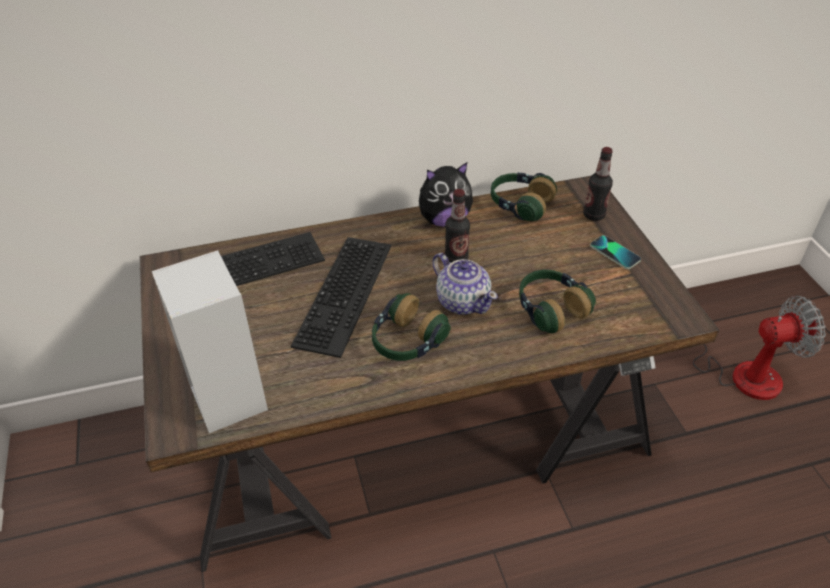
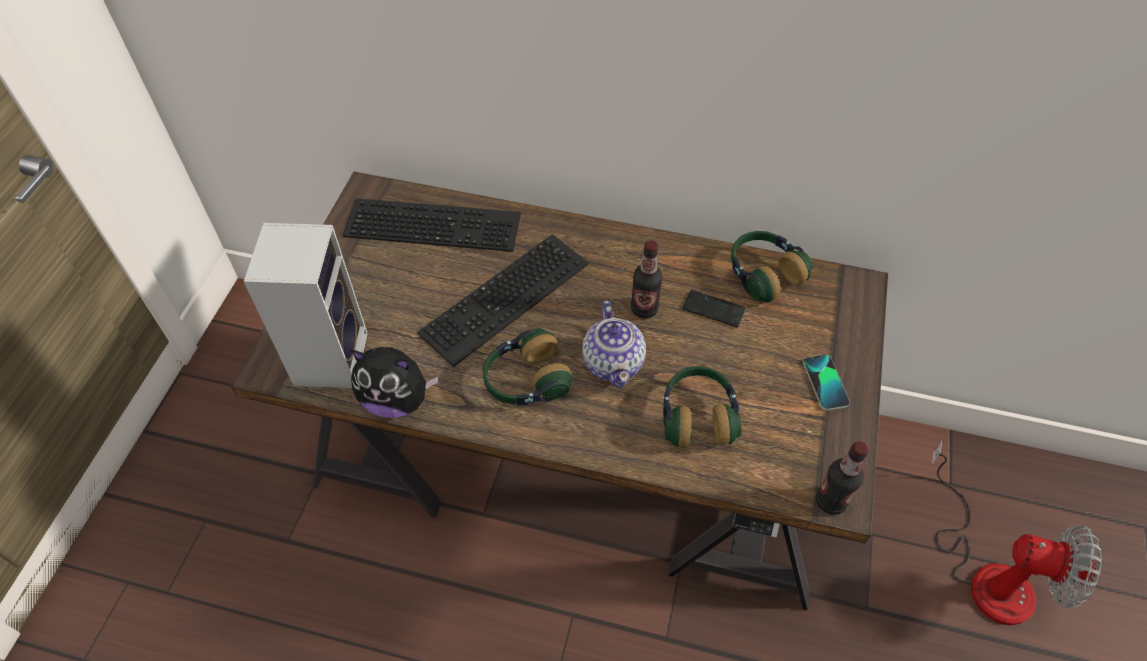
camera: 30 degrees right, 10 degrees up
plush toy [419,162,473,227] -> plush toy moved to [351,347,438,418]
bottle [583,147,613,221] -> bottle moved to [816,441,869,515]
none -> phone [683,290,746,327]

